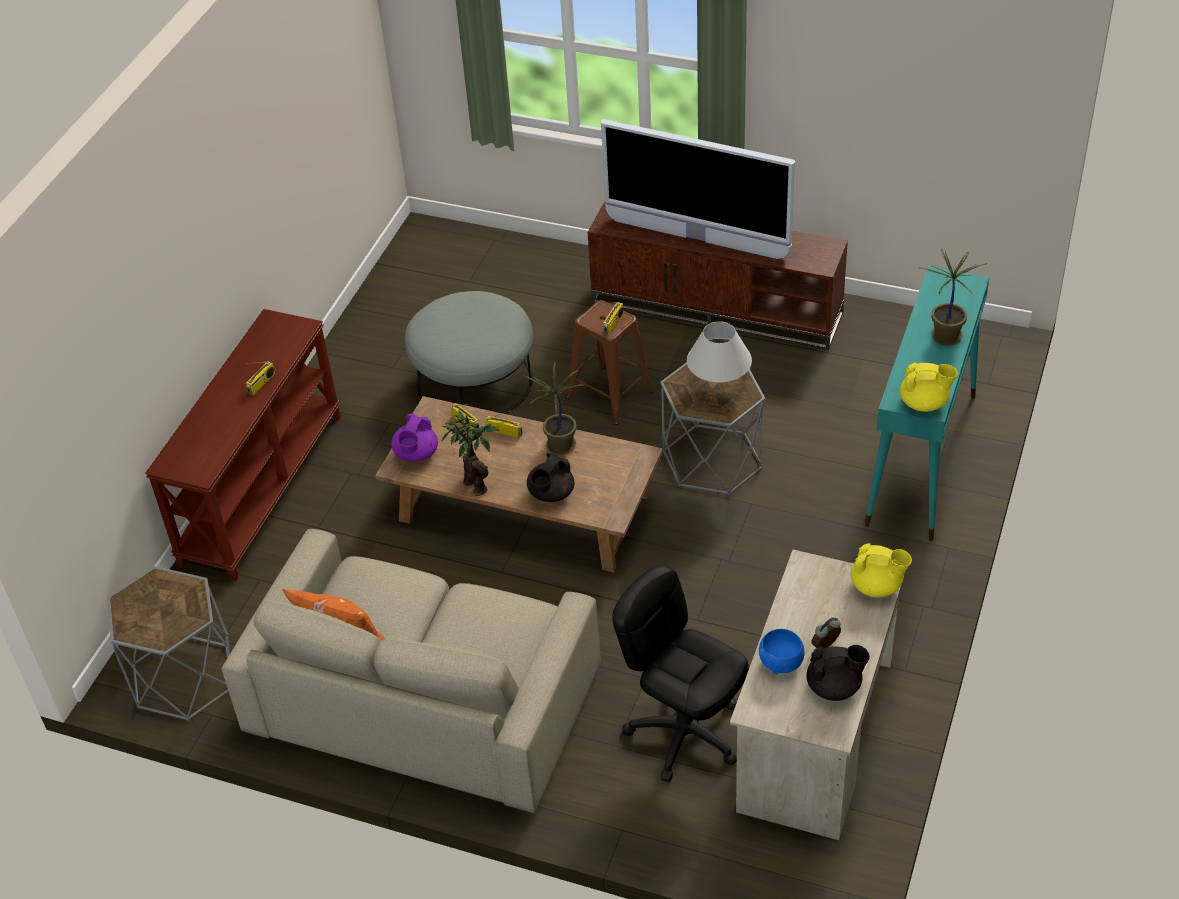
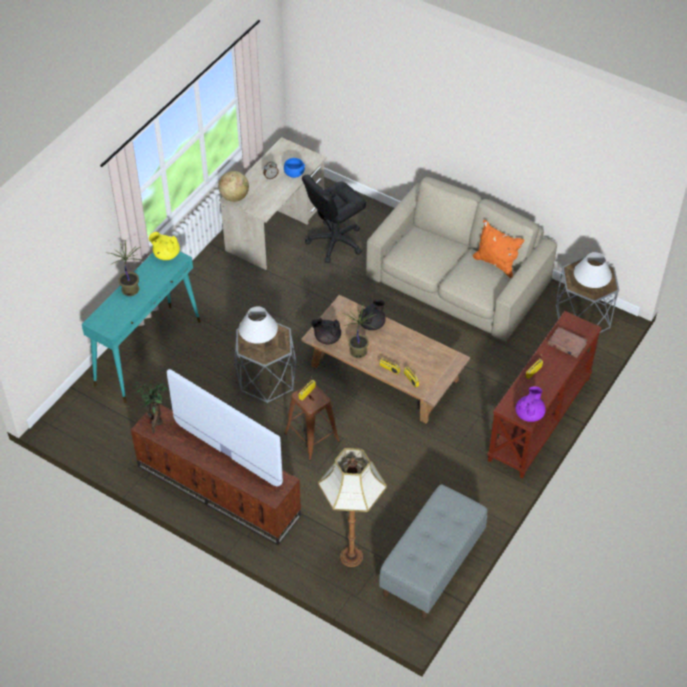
camera: 170 degrees left, 5 degrees up
purple teapot [391,414,438,462] -> purple teapot moved to [515,386,546,422]
grey ottoman [405,291,533,414] -> none
potted plant [442,410,499,496] -> potted plant moved to [133,382,168,434]
black office chair [612,565,749,782] -> black office chair turned 90 degrees clockwise [302,174,366,263]
black teapot [806,645,870,701] -> black teapot moved to [311,317,341,345]
yellow teapot [851,543,912,597] -> globe [218,171,249,202]
none -> floor lamp [318,448,387,567]
none -> grey bench [379,484,488,618]
none -> brown book [548,327,588,358]
none -> white table lamp [574,252,612,288]

